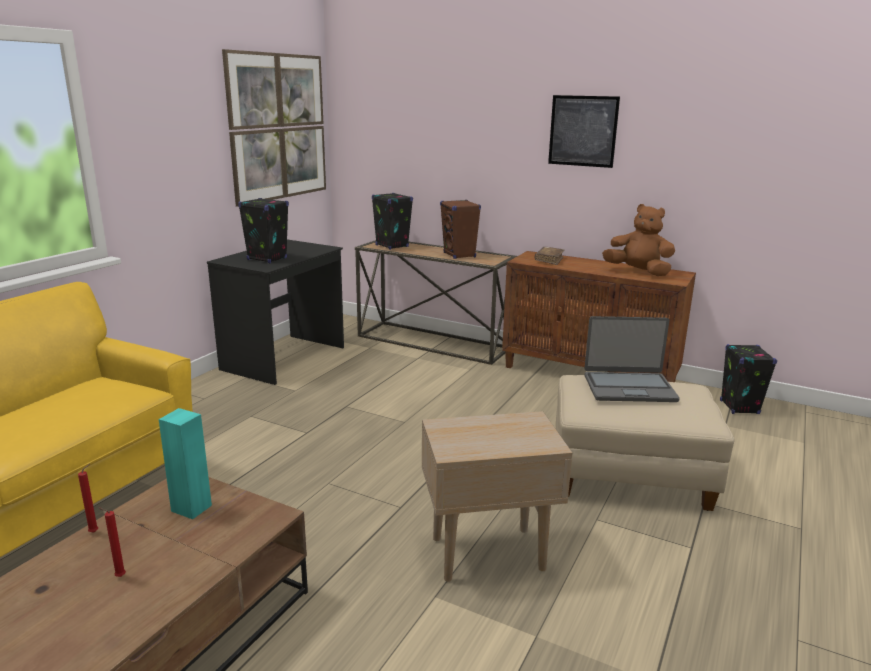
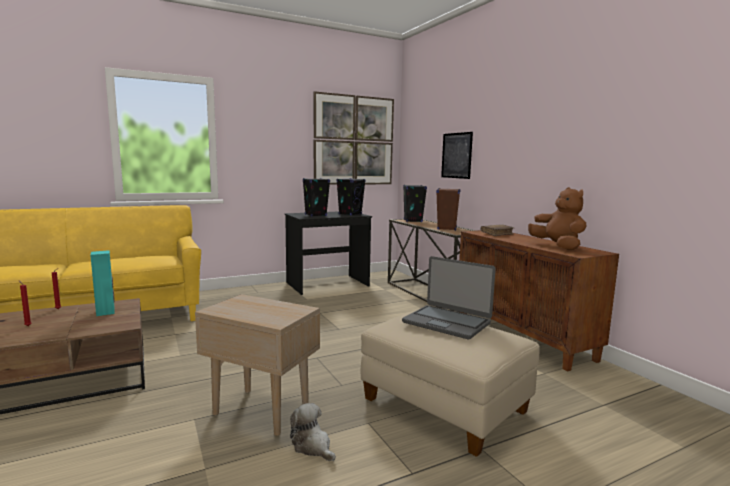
camera: 35 degrees right, 10 degrees down
picture [548,95,620,168] -> picture moved to [441,132,473,179]
black speaker [720,344,777,414] -> black speaker moved to [336,178,366,215]
none -> plush toy [290,403,336,461]

